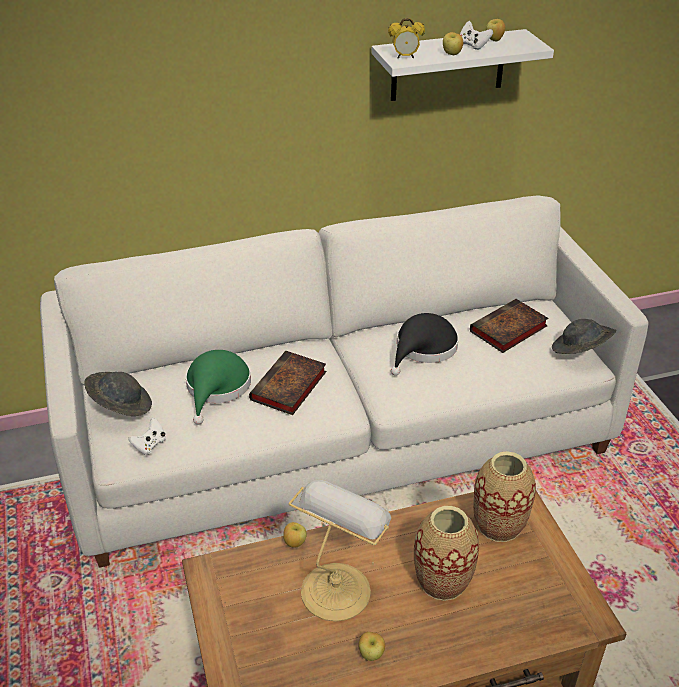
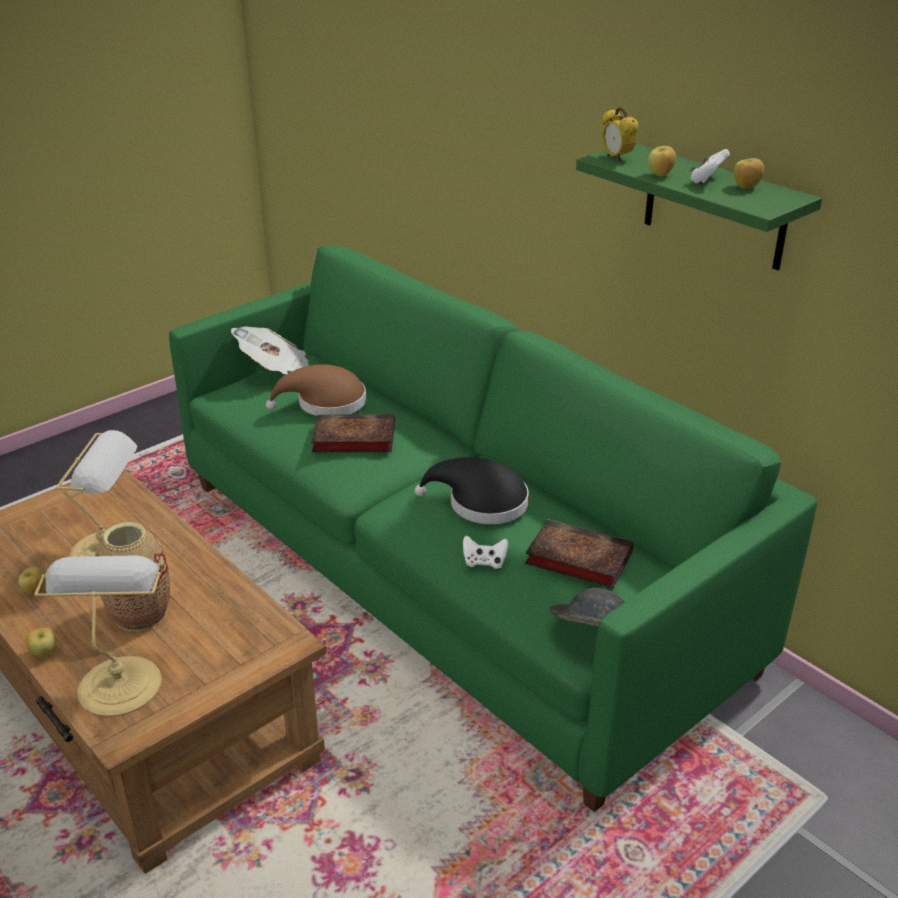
camera: 65 degrees right, 5 degrees down
white sofa [40,195,649,568] -> green sofa [169,246,817,812]
grey hat [84,372,152,416] -> newspaper [231,326,309,375]
white game controller [128,418,166,455] -> white game controller moved to [463,535,508,569]
green hat [186,350,251,425] -> brown hat [266,364,366,416]
apple [283,522,307,548] -> apple moved to [25,627,56,657]
white shelf [372,29,554,101] -> green shelf [576,144,822,270]
vase [473,451,536,542] -> none
none -> table lamp [34,555,162,717]

